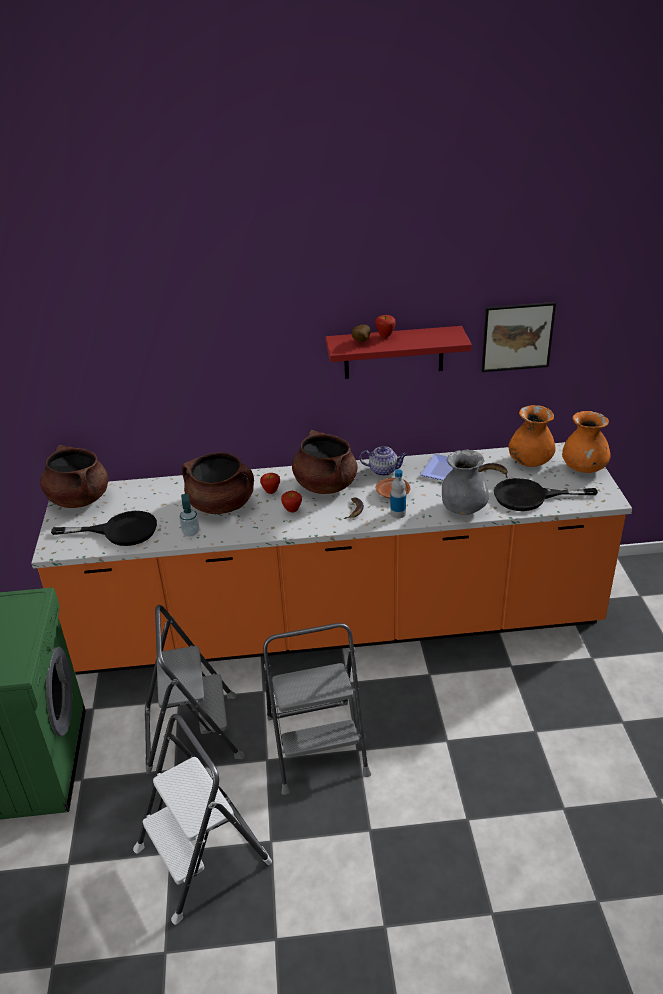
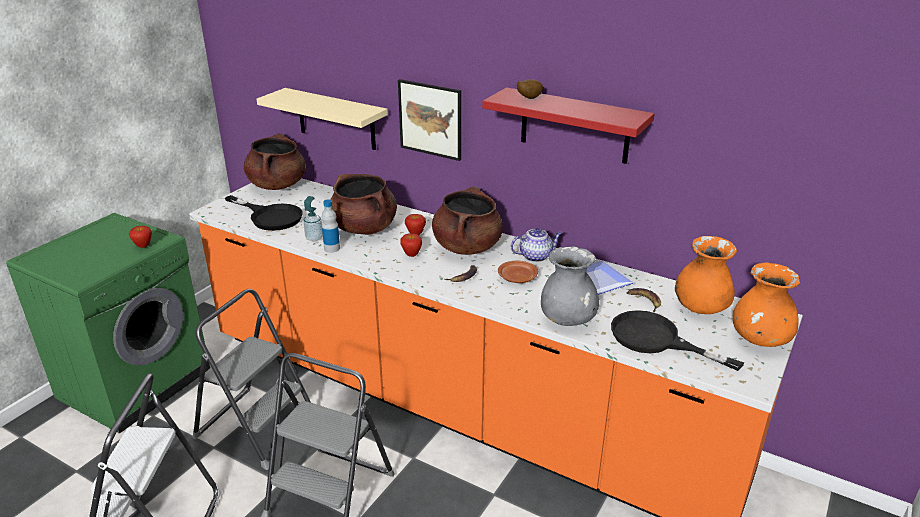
camera: 35 degrees right, 5 degrees down
teapot [359,446,408,476] -> teapot turned 60 degrees counterclockwise [511,228,562,262]
apple [375,315,396,338] -> apple moved to [129,226,152,248]
bottle [390,469,406,518] -> bottle moved to [322,199,340,253]
picture [482,302,556,372] -> picture moved to [398,79,461,161]
none -> beige shelf [256,88,388,150]

